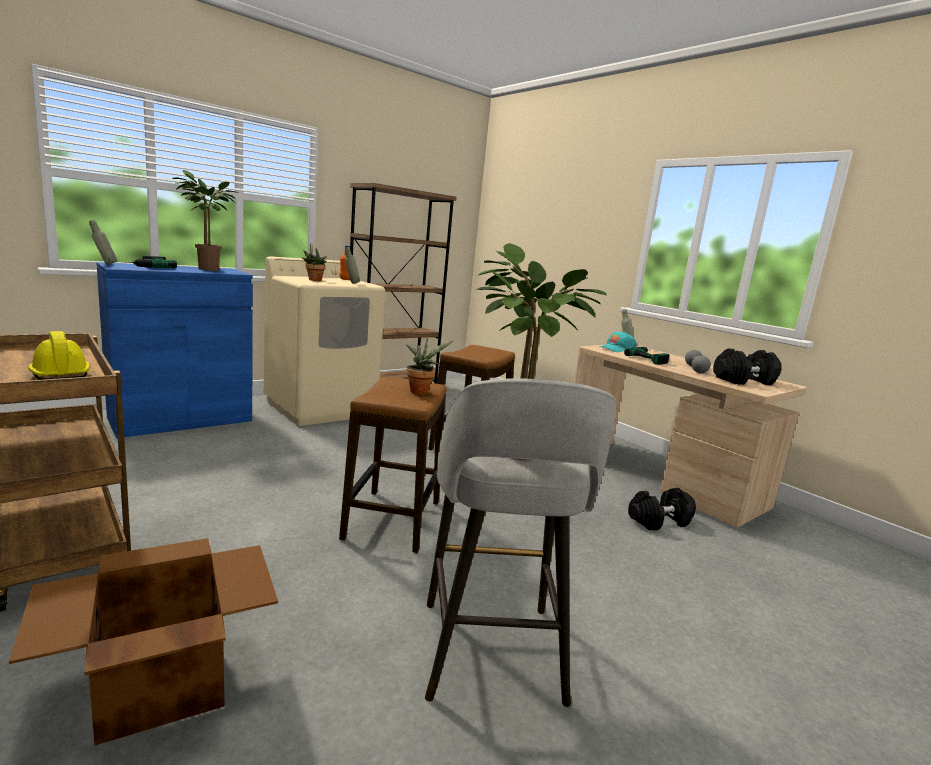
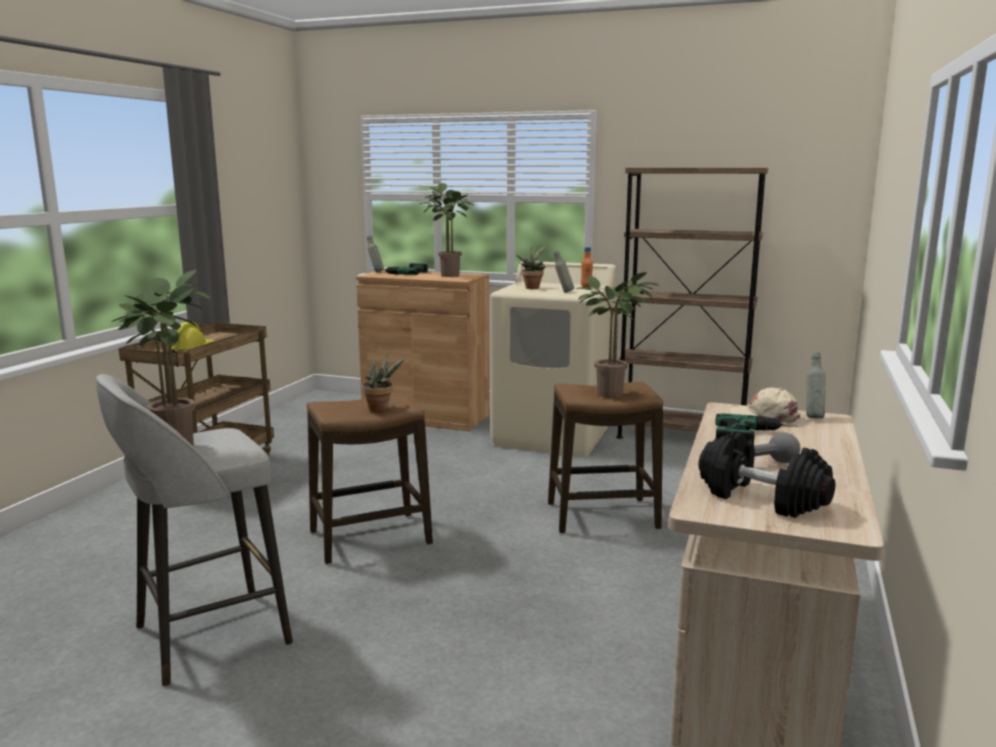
camera: 60 degrees right, 0 degrees up
cardboard box [9,538,278,746] -> none
blue cabinet [97,262,253,438] -> brown cabinet [356,269,490,432]
turquoise cap [598,331,637,352] -> beige cap [729,388,800,423]
black dumbbell [628,488,696,531] -> none
none -> potted plant [575,272,659,398]

